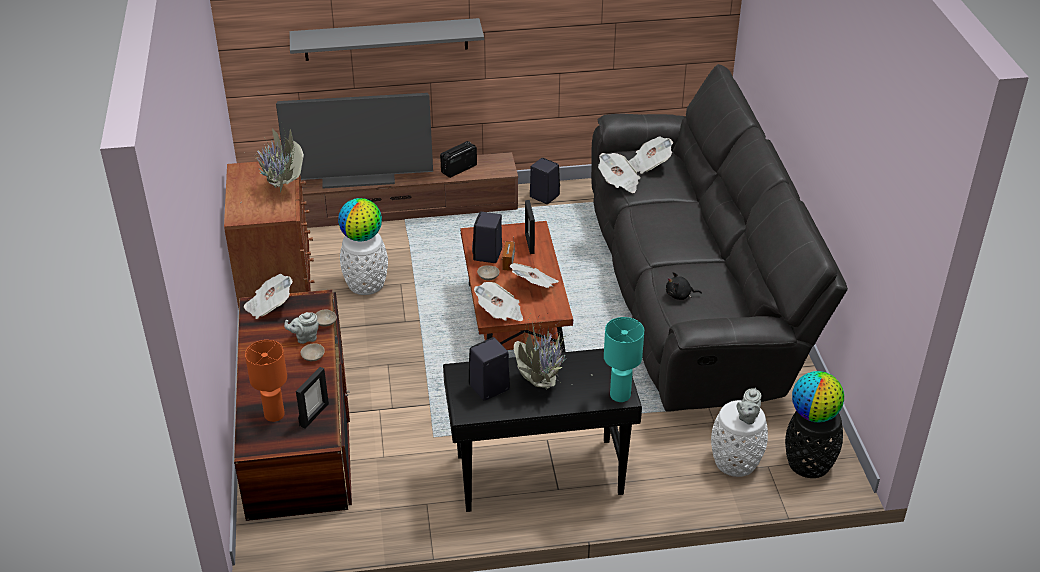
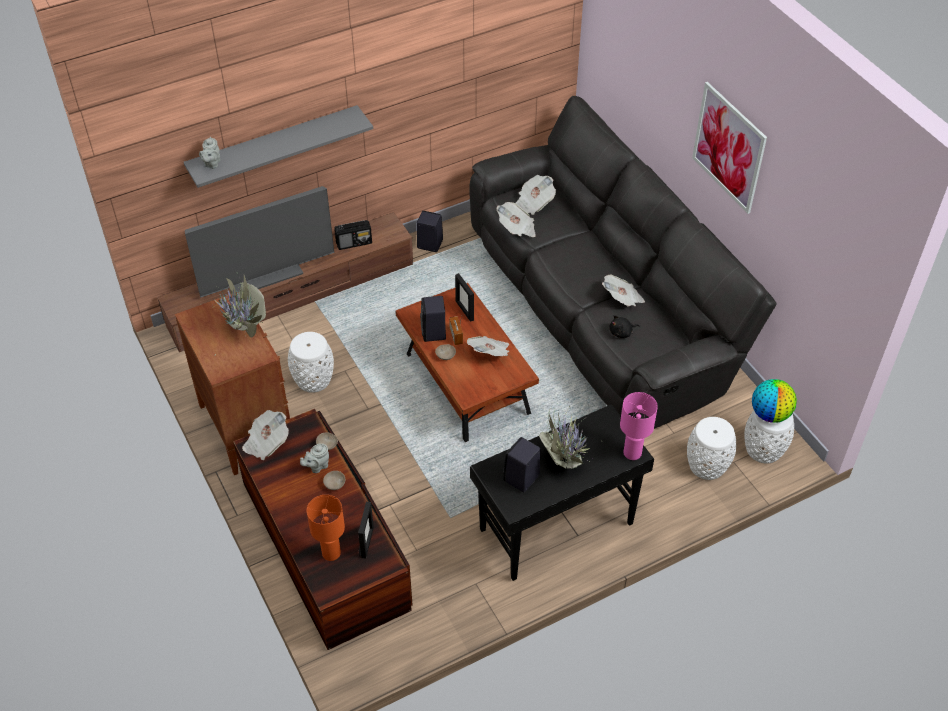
camera: 20 degrees left, 10 degrees up
globe [338,198,382,241] -> none
radio [440,141,477,178] -> radio turned 135 degrees counterclockwise [334,220,372,250]
newspaper [474,282,523,321] -> newspaper moved to [602,274,645,306]
turquoise table lamp [604,317,644,402] -> pink table lamp [620,392,658,460]
grey teapot [737,388,761,425] -> grey teapot moved to [199,137,221,169]
black stool [785,411,843,478] -> white stool [744,410,794,464]
none -> picture [692,82,767,214]

